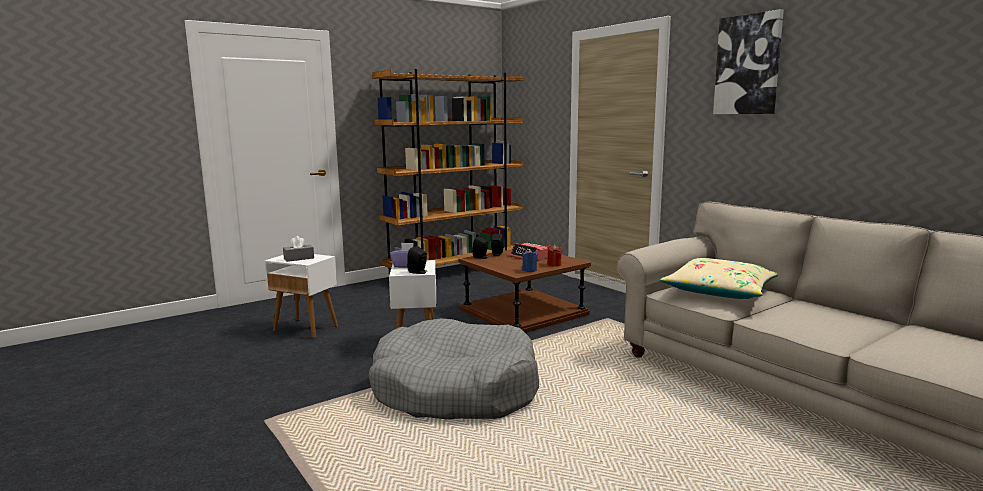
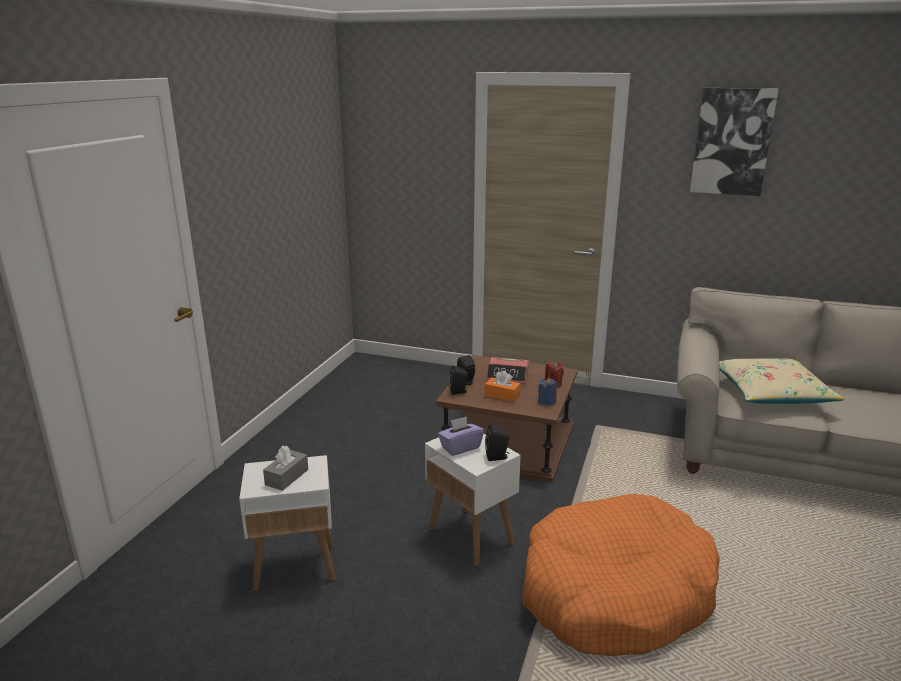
camera: 35 degrees left, 10 degrees up
grey dog bed [369,318,539,419] -> orange dog bed [522,494,720,656]
brown bookcase [372,69,524,274] -> none
none -> orange tissue box [485,371,520,402]

